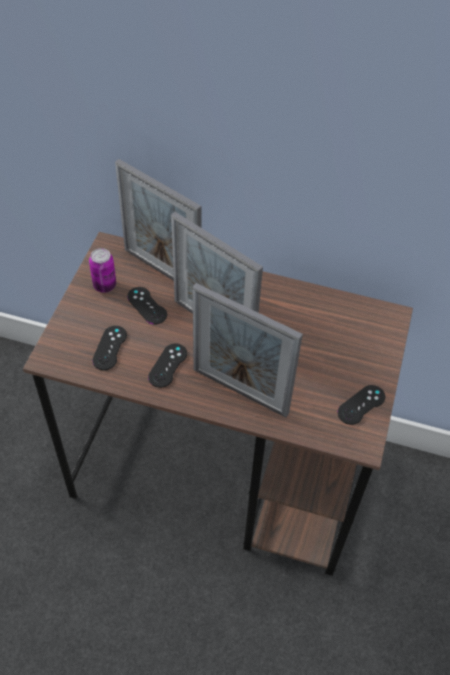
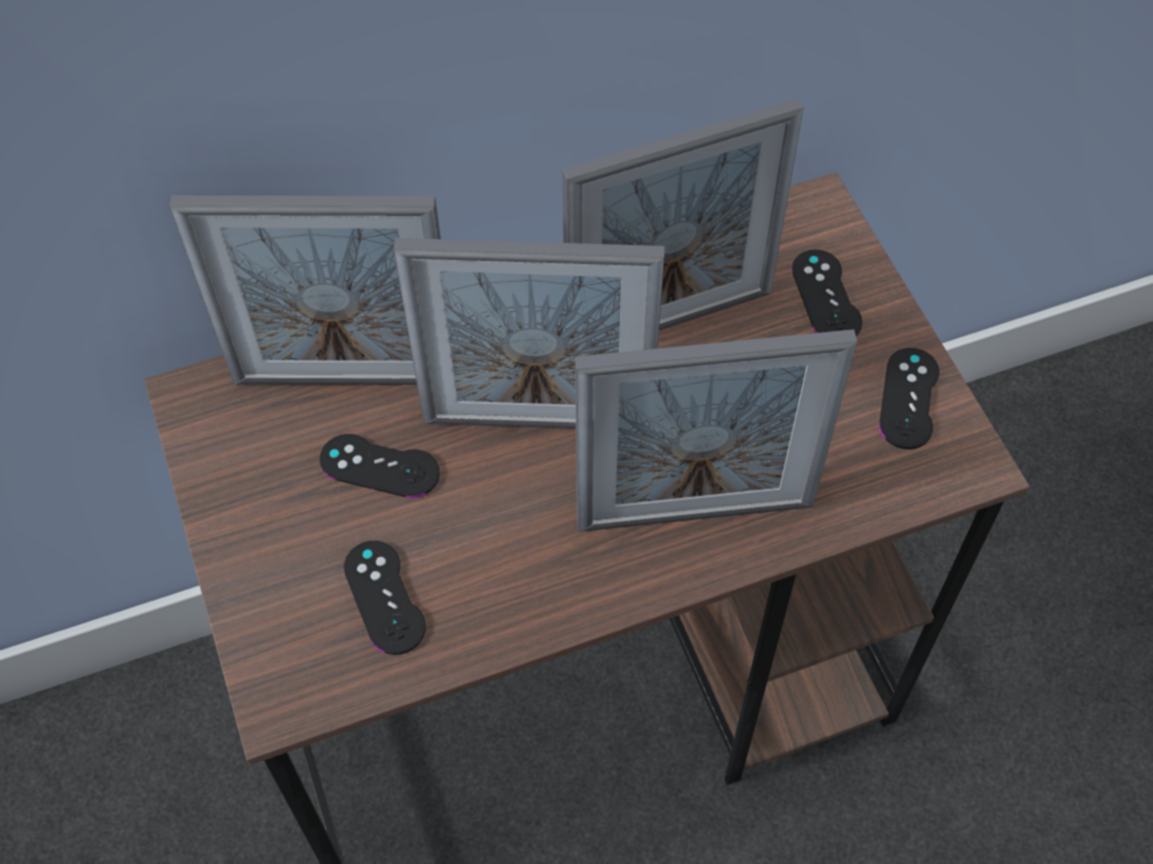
camera: 35 degrees left, 5 degrees up
can [89,248,116,293] -> none
black game controller [148,343,187,388] -> black game controller moved to [792,250,862,336]
none -> picture frame [562,98,804,331]

